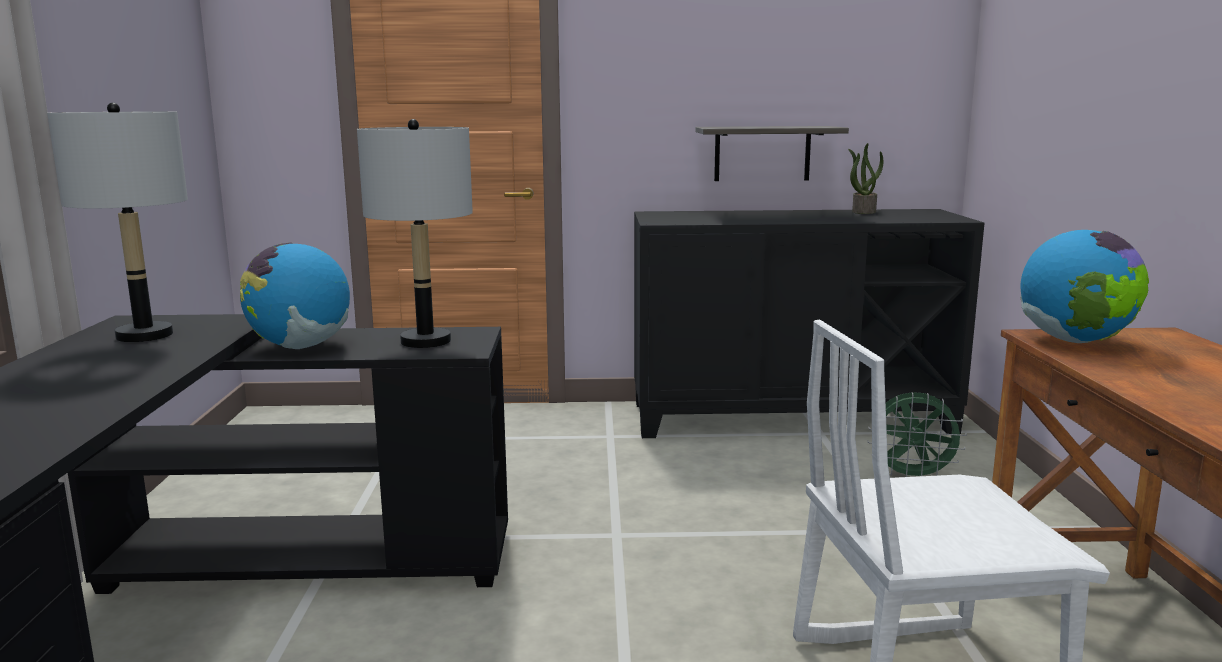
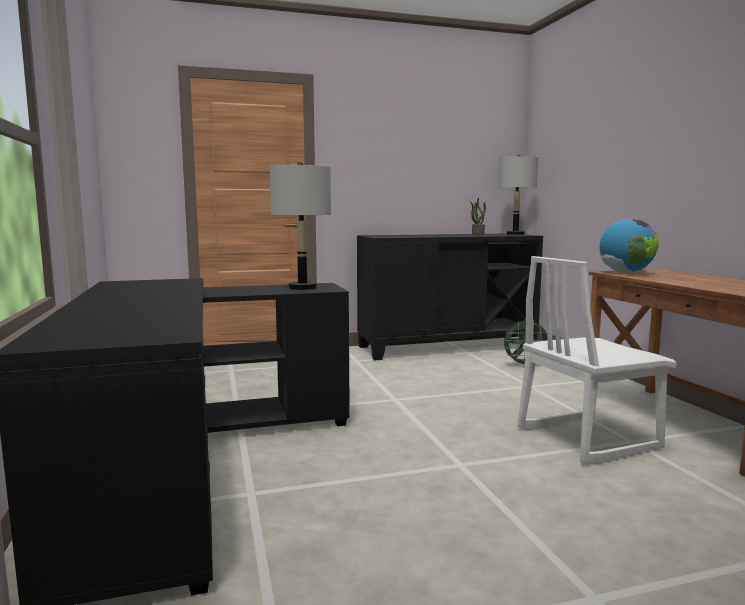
camera: 15 degrees left, 5 degrees down
grey table lamp [47,102,188,342] -> grey table lamp moved to [498,155,538,235]
globe [240,242,350,349] -> none
shelf [695,126,849,181] -> none

